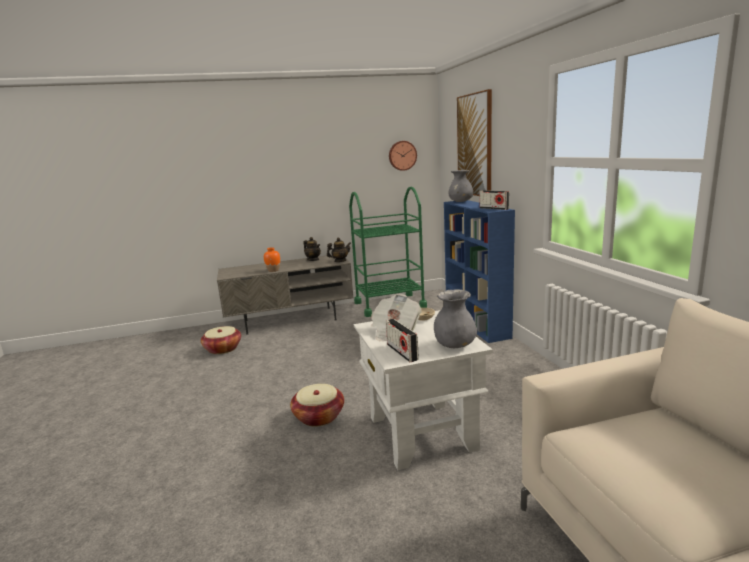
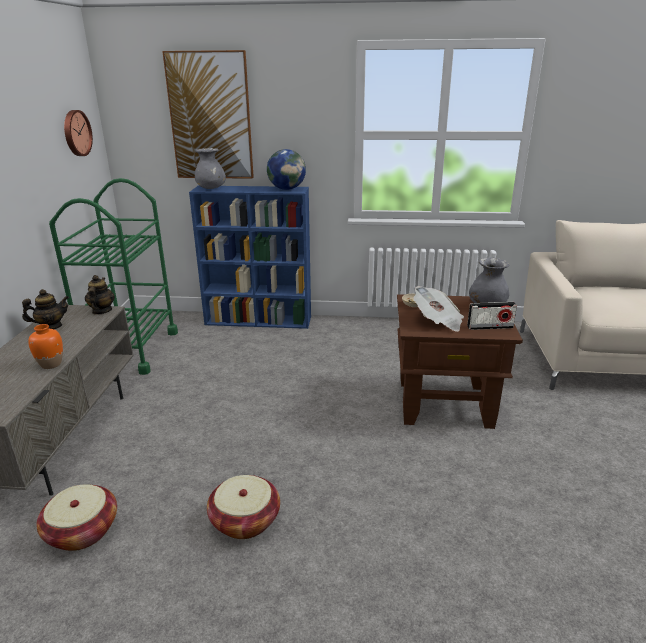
camera: 70 degrees left, 10 degrees up
basket [290,384,344,426] -> basket moved to [207,475,280,539]
white side table [354,310,493,470] -> brown side table [397,294,523,429]
radio [480,190,509,210] -> globe [267,149,306,190]

